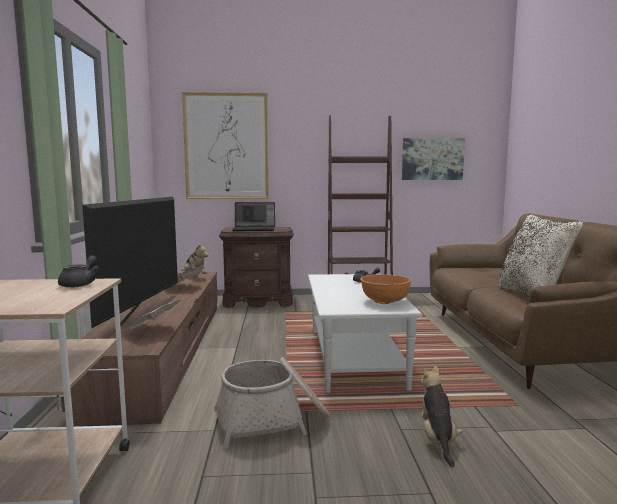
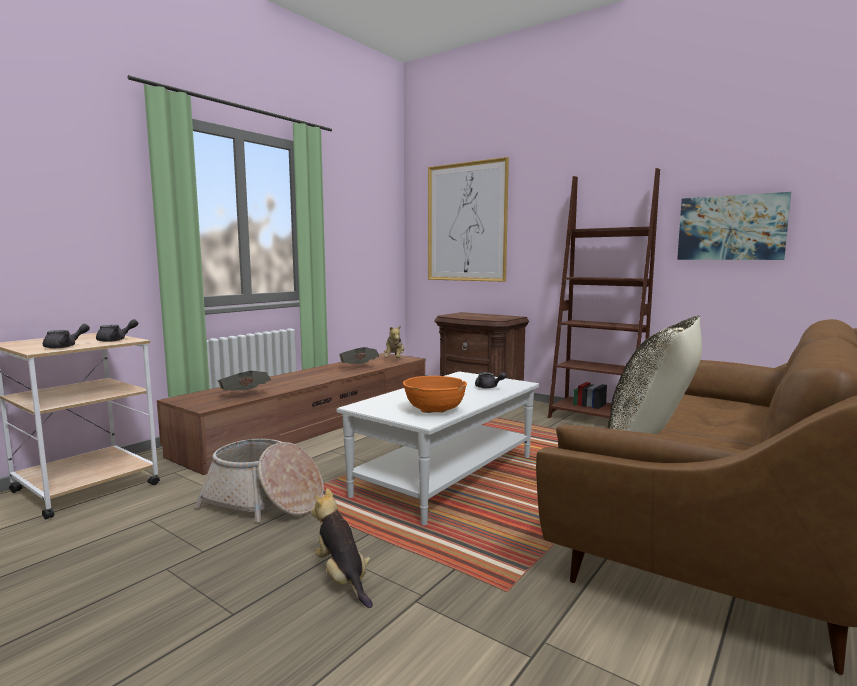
camera: 40 degrees right, 0 degrees up
television [82,197,178,332] -> none
laptop [232,202,275,231] -> none
plush toy [421,365,462,467] -> plush toy turned 75 degrees counterclockwise [311,488,373,608]
none -> grey teapot [43,324,90,349]

